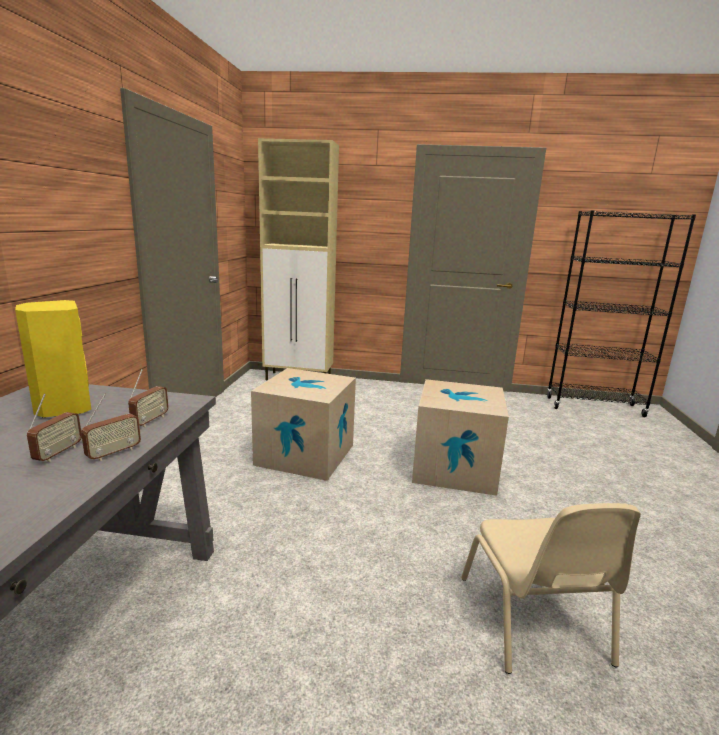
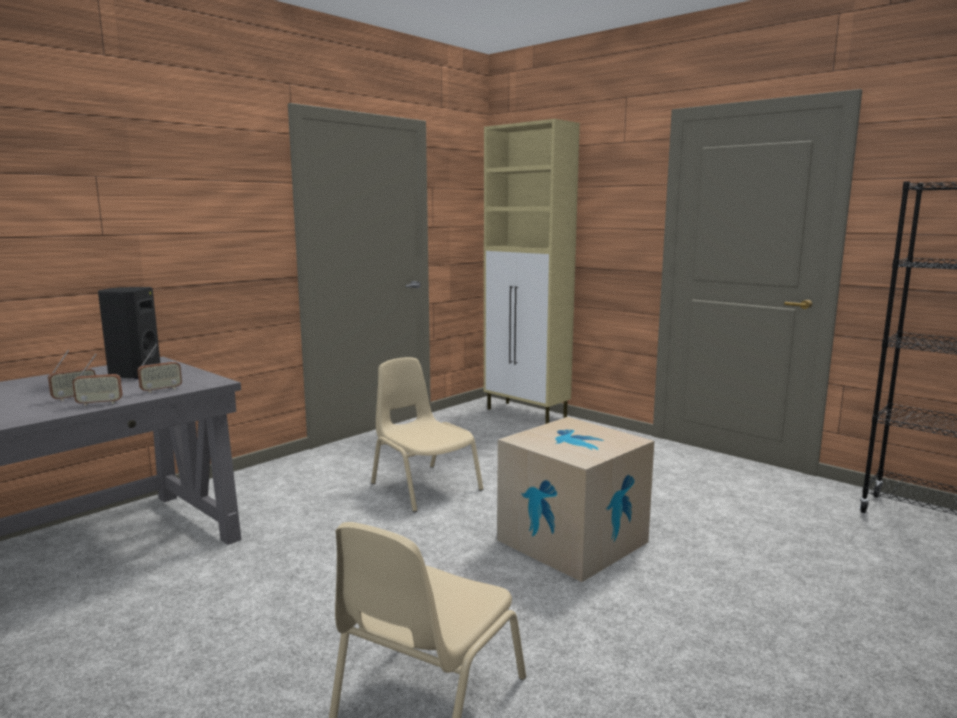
camera: 35 degrees right, 5 degrees down
yellow speaker [15,300,91,418] -> black speaker [98,287,160,379]
cardboard box [251,368,356,481] -> beige chair [371,357,483,512]

